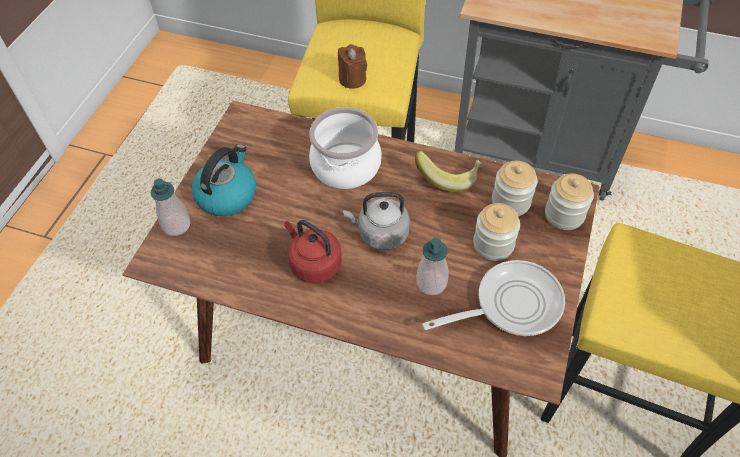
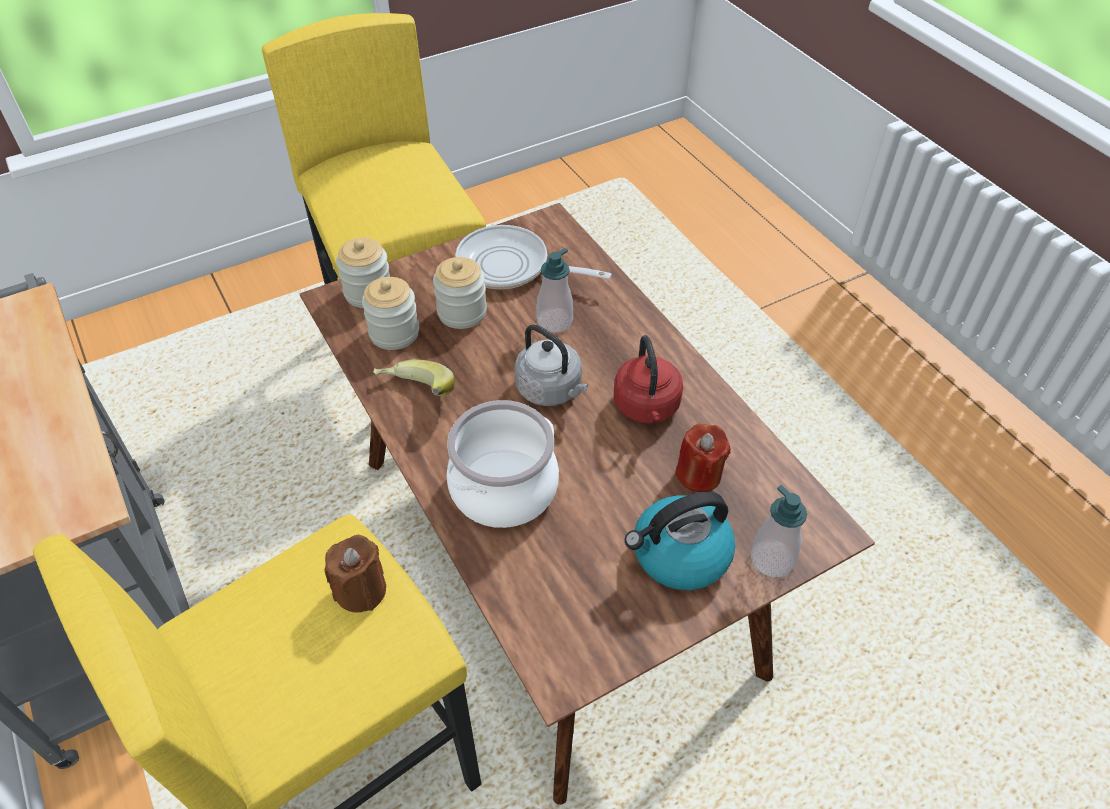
camera: 140 degrees left, 5 degrees down
none -> red candle [675,424,731,492]

